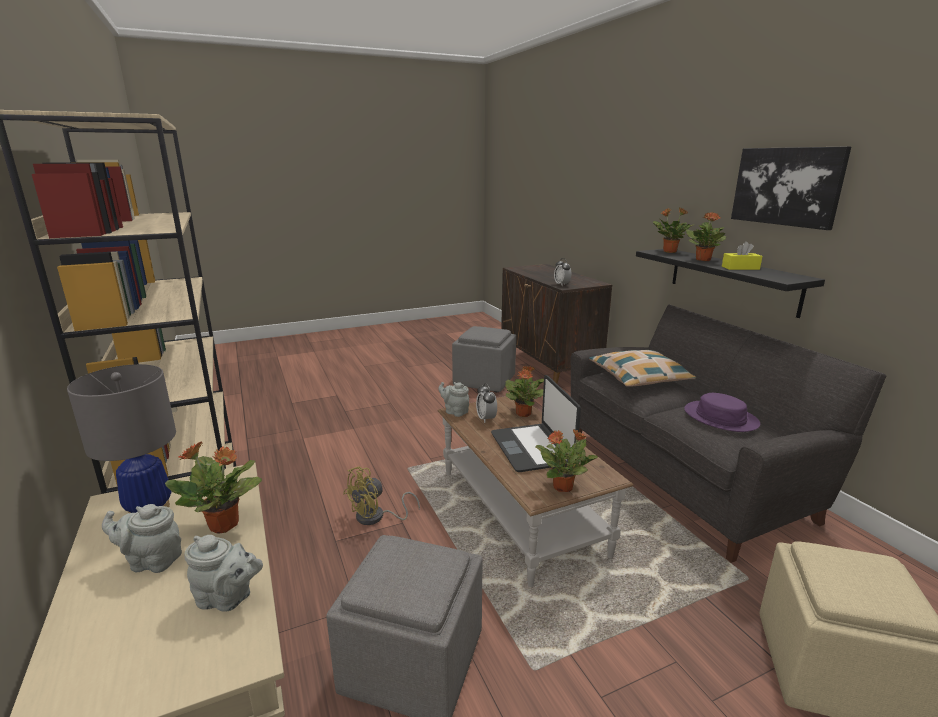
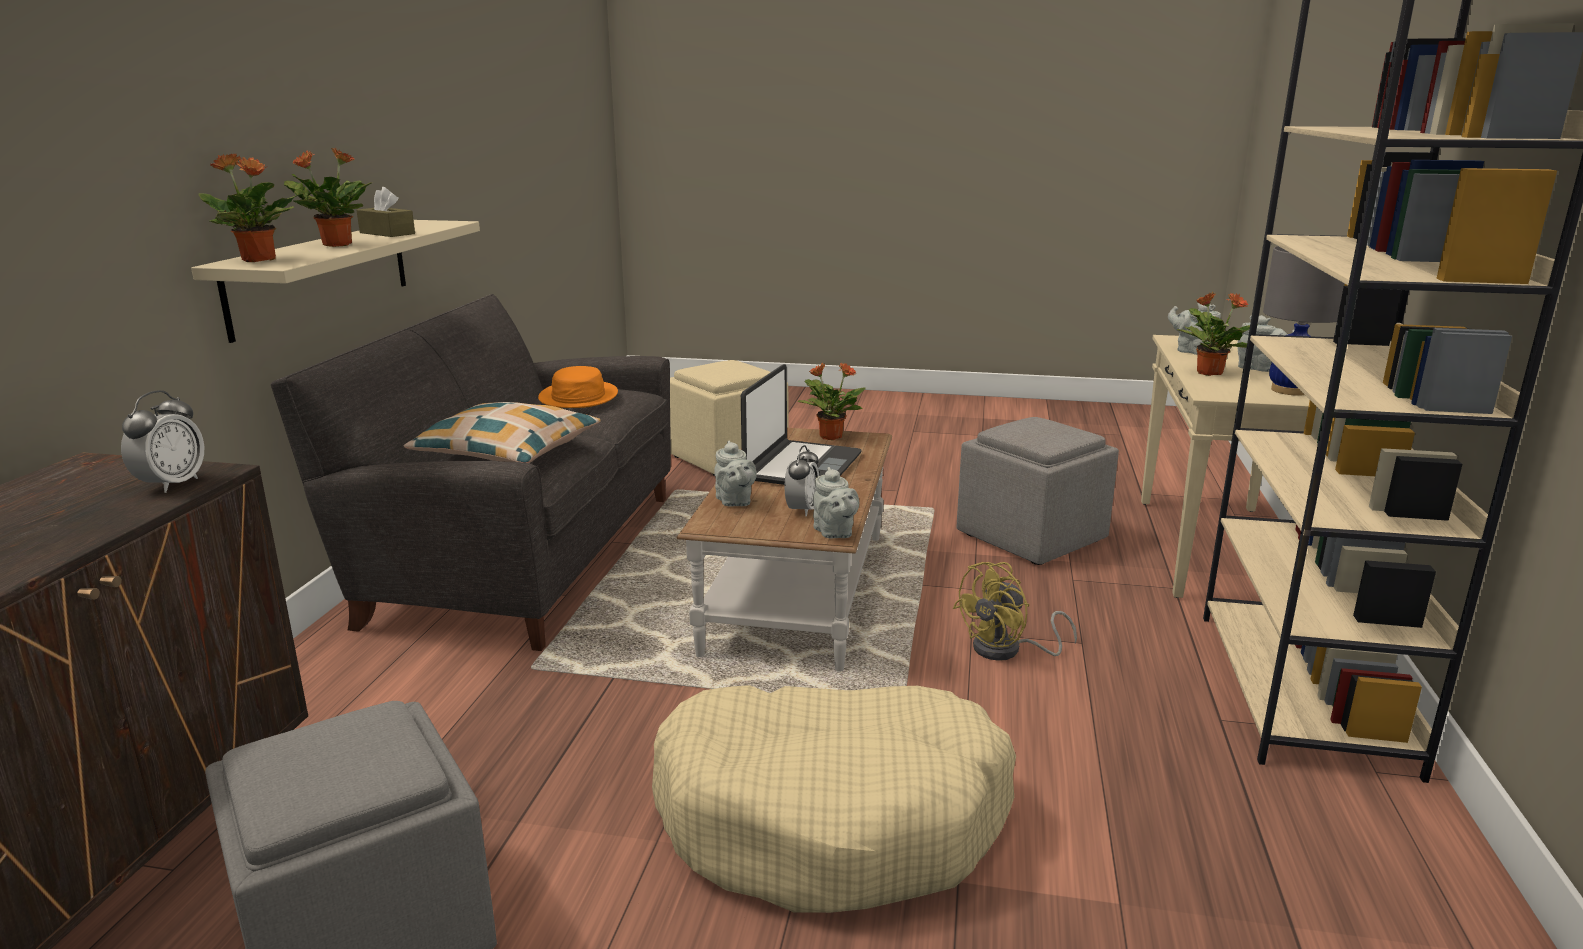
camera: 145 degrees left, 0 degrees up
yellow fan [343,466,420,525] -> yellow fan turned 150 degrees clockwise [953,562,1077,661]
potted plant [505,366,544,417] -> grey teapot [714,440,757,507]
black shelf [636,249,825,318] -> beige shelf [191,220,480,343]
purple hat [684,393,760,432] -> orange hat [538,366,618,408]
yellow tissue box [722,241,763,270] -> brown tissue box [356,187,415,237]
picture [731,146,851,230] -> none
none -> beige dog bed [652,685,1016,913]

